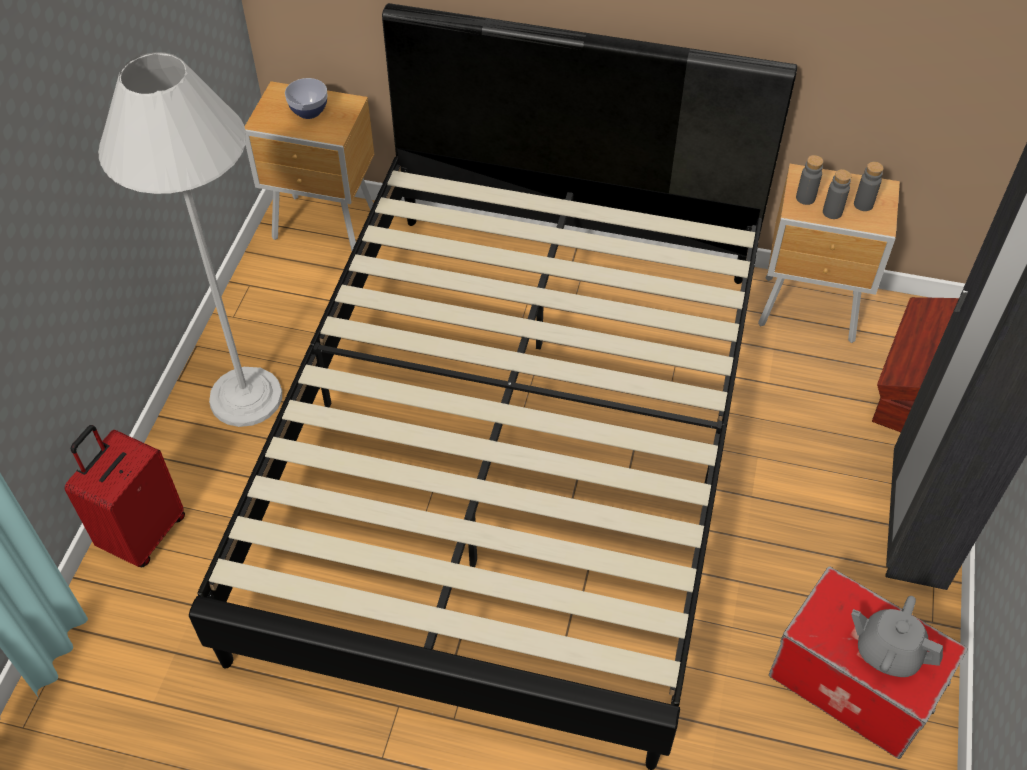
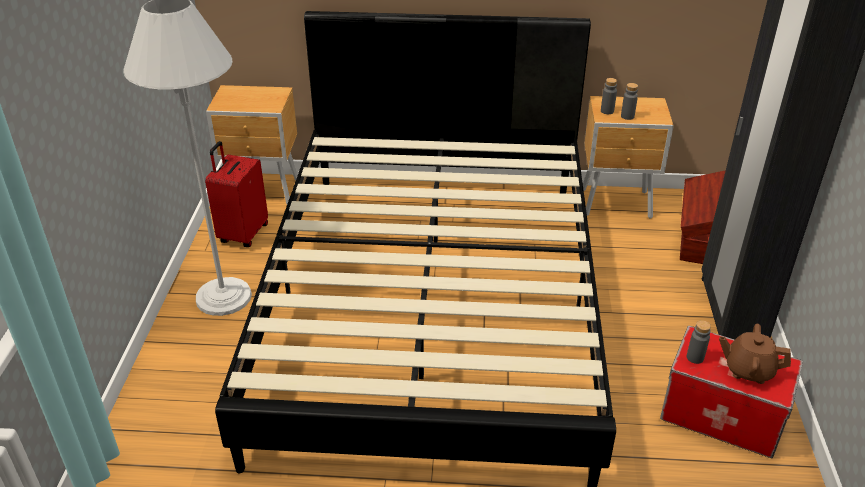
camera: 10 degrees left, 15 degrees down
red suitcase [65,425,185,567] -> red suitcase moved to [205,141,268,247]
bowl [285,78,327,119] -> none
grey teapot [851,596,943,677] -> brown teapot [719,324,791,384]
grey bottle [854,162,884,211] -> grey bottle moved to [687,320,711,364]

